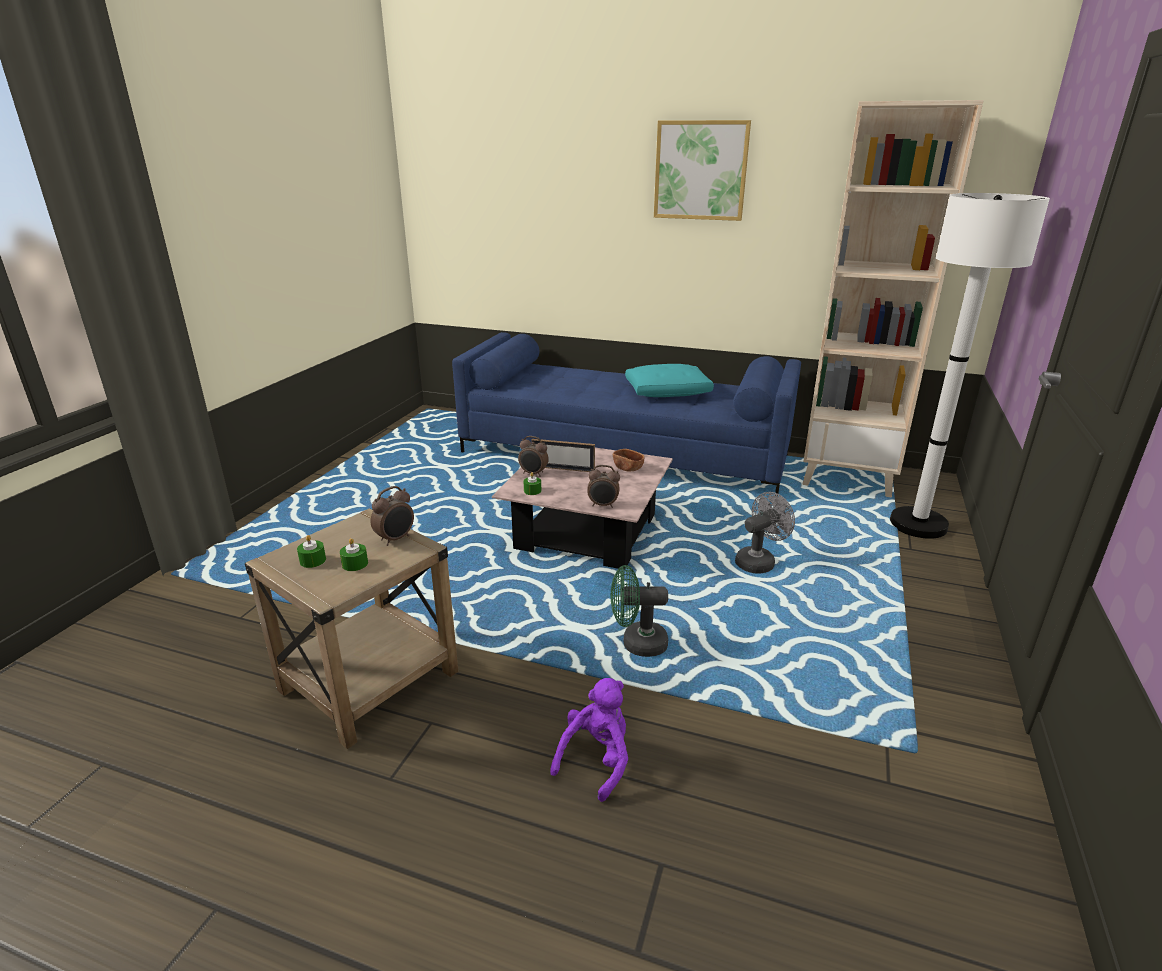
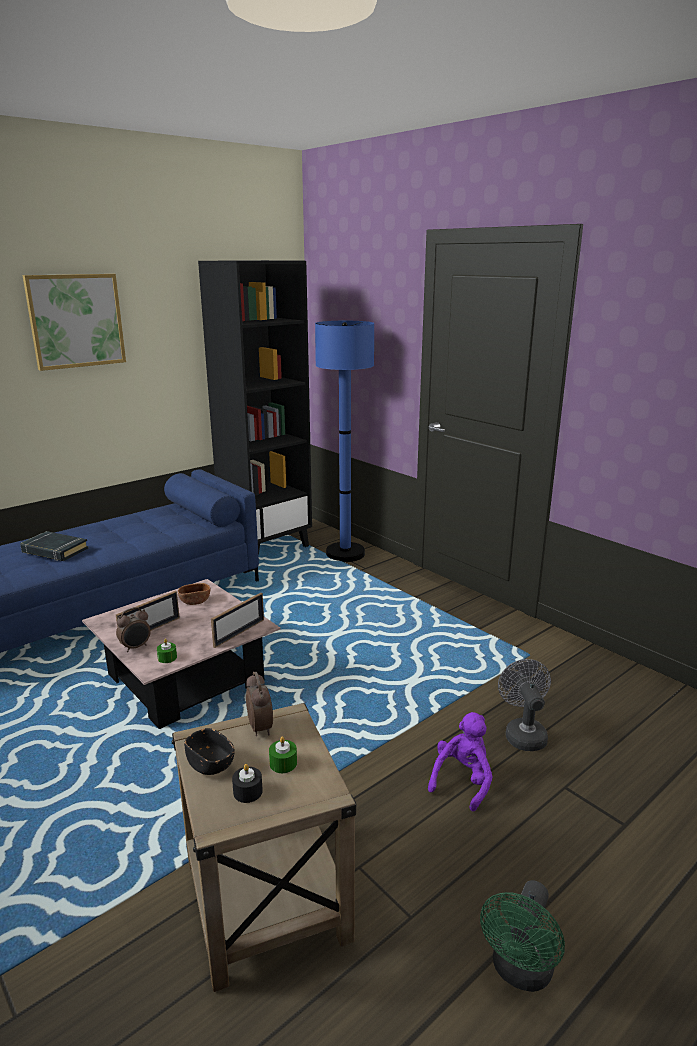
camera: 60 degrees left, 5 degrees down
green candle [297,535,326,568] -> black candle [232,764,263,803]
purple plush toy [550,678,628,802] -> purple plush toy turned 60 degrees clockwise [428,712,493,811]
alarm clock [587,465,620,508] -> picture frame [211,593,264,648]
green fan [611,565,668,657] -> green fan moved to [480,880,565,992]
turquoise pillow [625,364,714,397] -> none
grey fan [735,492,795,574] -> grey fan moved to [498,659,551,751]
beige bookcase [802,100,984,497] -> black bookcase [198,260,312,556]
white floor lamp [890,193,1050,539] -> blue floor lamp [315,321,374,562]
none -> black book [20,531,88,561]
none -> black bowl [184,728,235,775]

